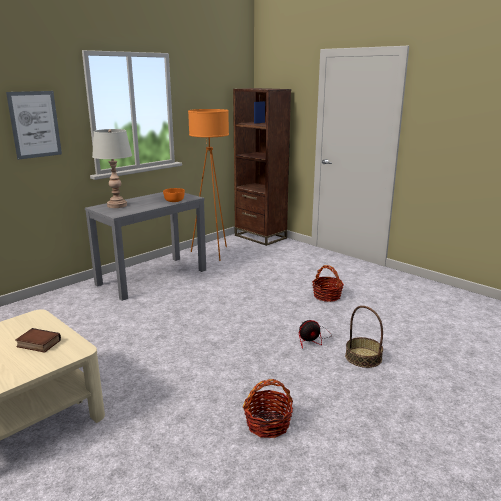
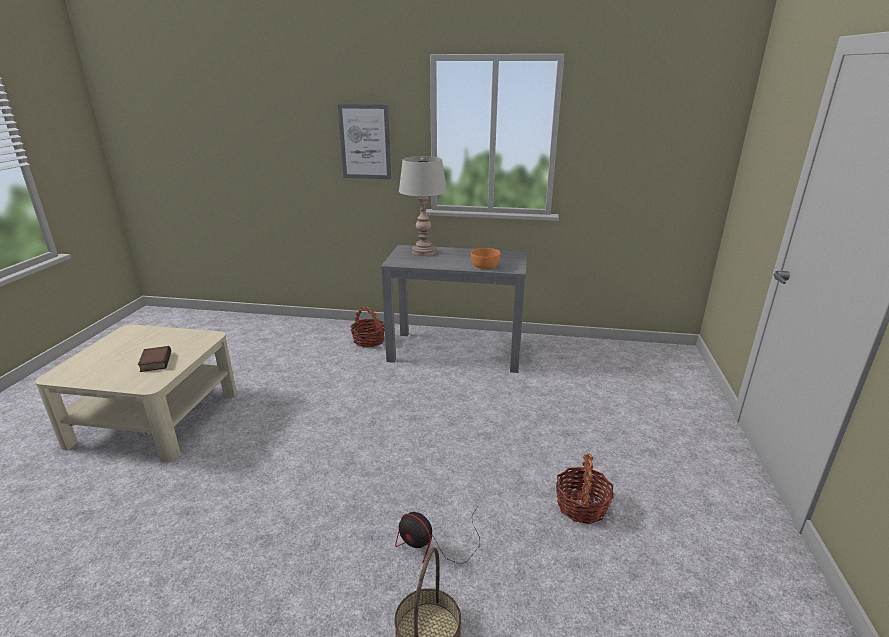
camera: 55 degrees right, 5 degrees up
orange floor lamp [188,109,229,261] -> none
brown bookcase [233,88,291,246] -> none
basket [243,379,293,438] -> basket moved to [351,307,385,348]

